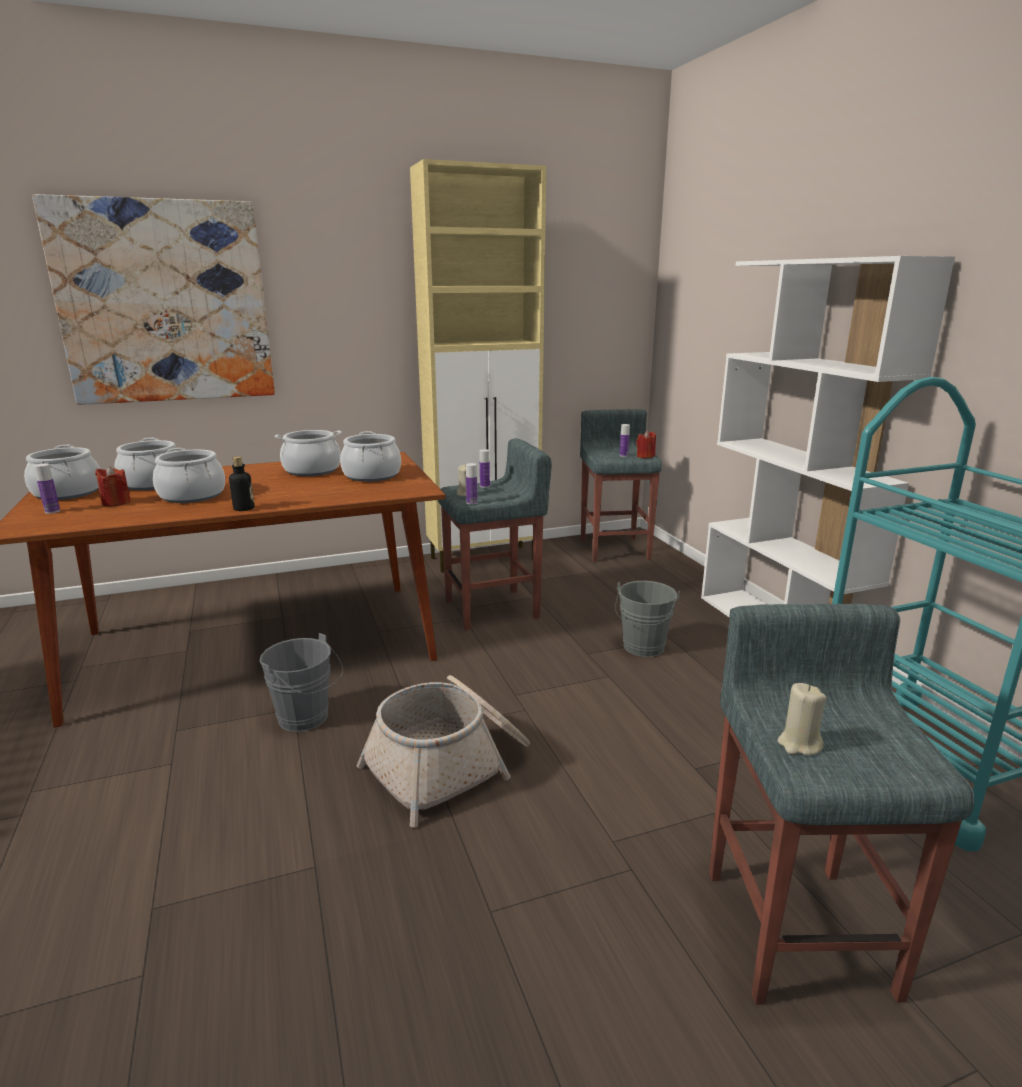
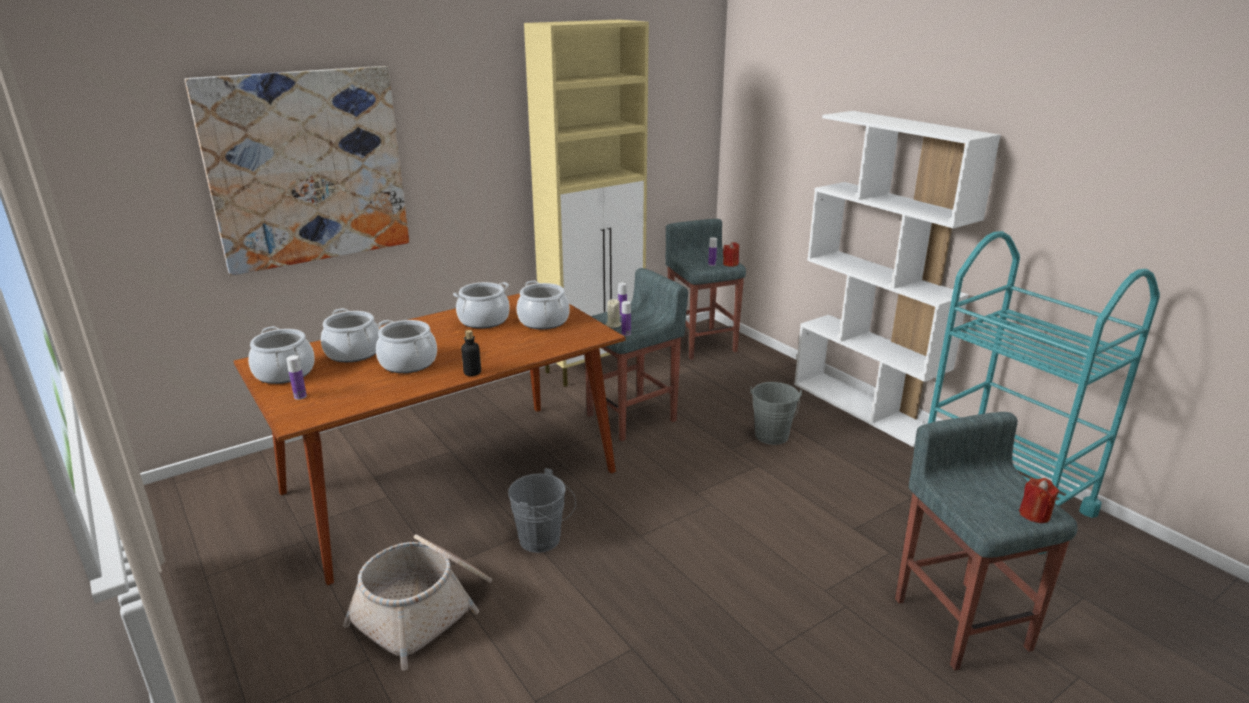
camera: 15 degrees left, 5 degrees up
red candle [95,466,131,506] -> red candle moved to [1019,478,1059,523]
basket [357,675,530,828] -> basket moved to [343,534,492,670]
beige candle [777,683,826,755] -> none

